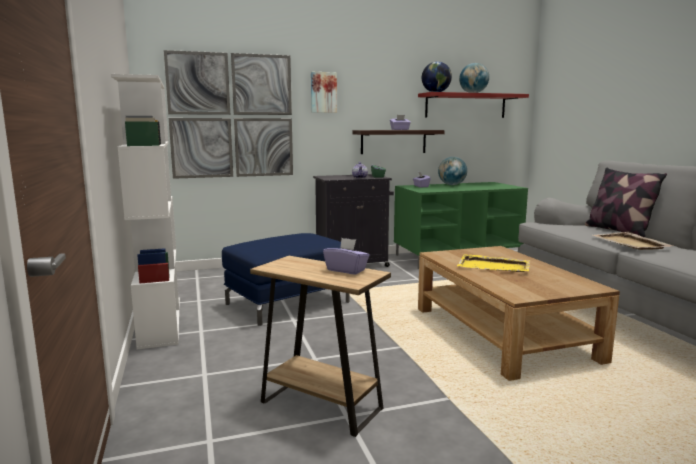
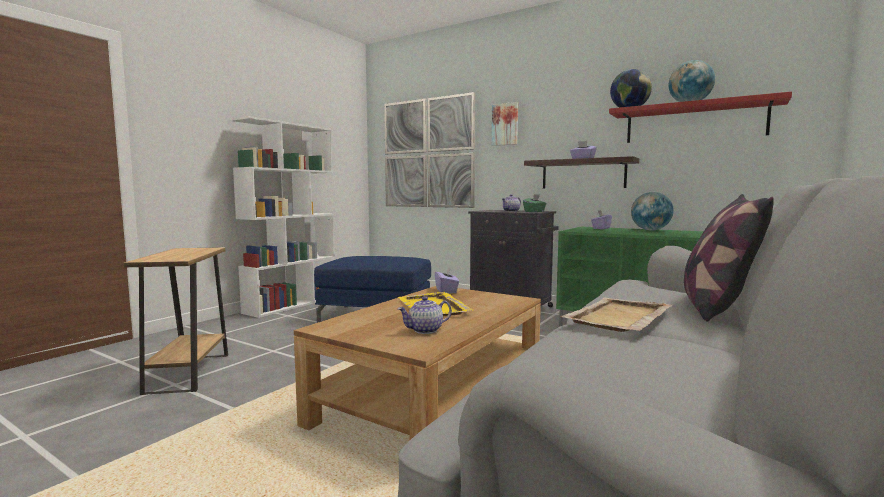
camera: 50 degrees right, 5 degrees down
purple tissue box [323,238,370,274] -> purple tissue box moved to [435,267,459,293]
none -> teapot [398,297,452,334]

